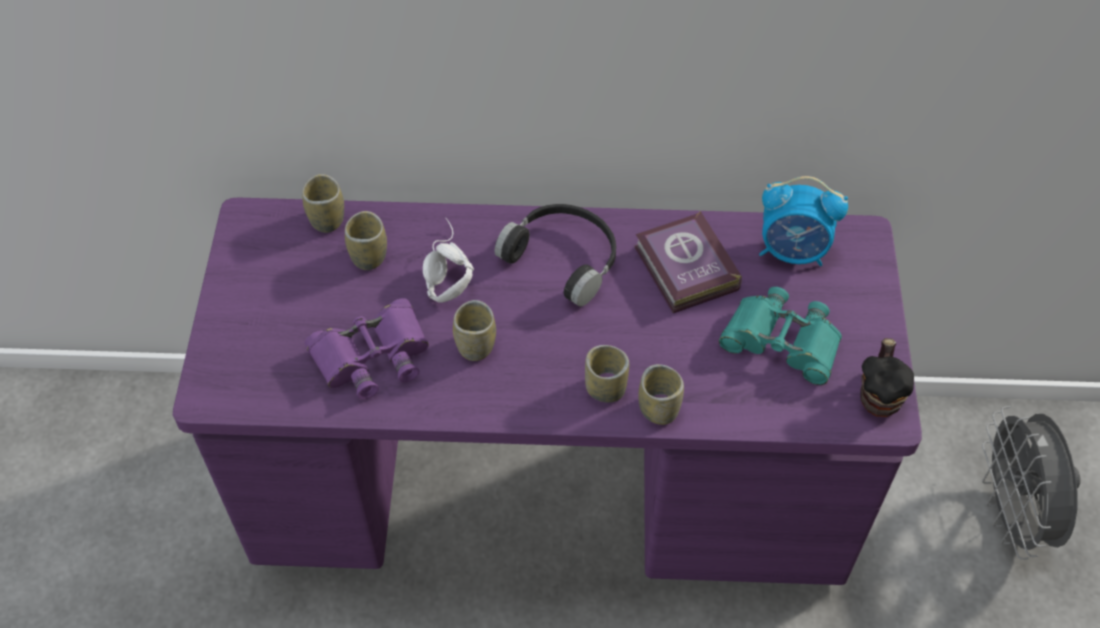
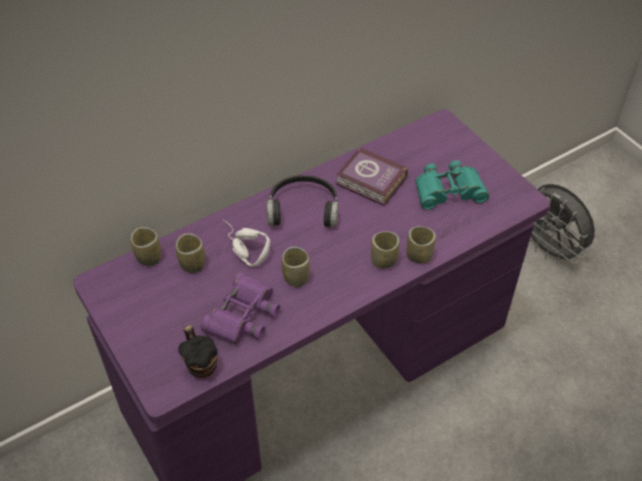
camera: 35 degrees left, 5 degrees down
alarm clock [759,176,848,266] -> none
mug [860,338,914,417] -> mug moved to [178,325,218,378]

